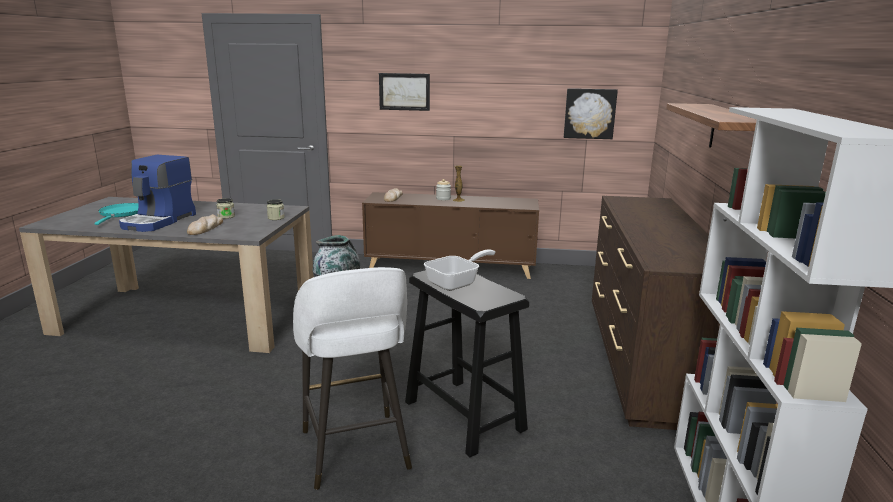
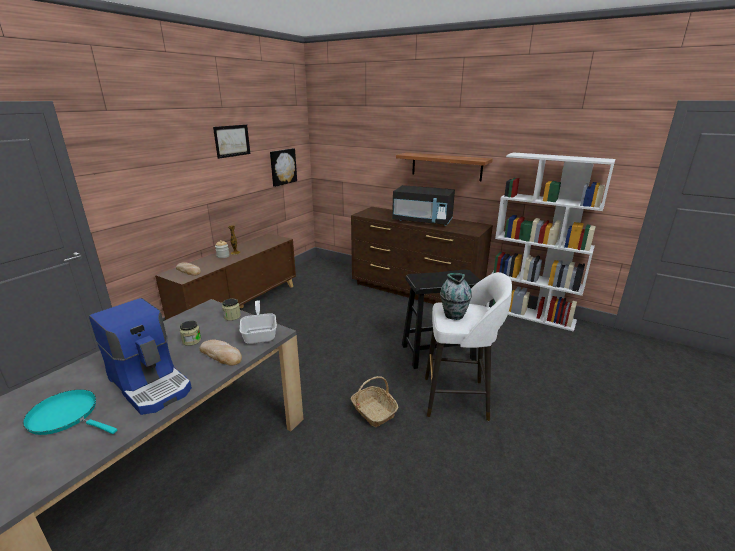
camera: 65 degrees left, 5 degrees up
picture [379,73,430,111] -> picture moved to [213,125,250,159]
frying pan [424,249,495,291] -> frying pan moved to [240,300,277,344]
none -> basket [351,376,399,427]
none -> black microwave [392,185,455,226]

